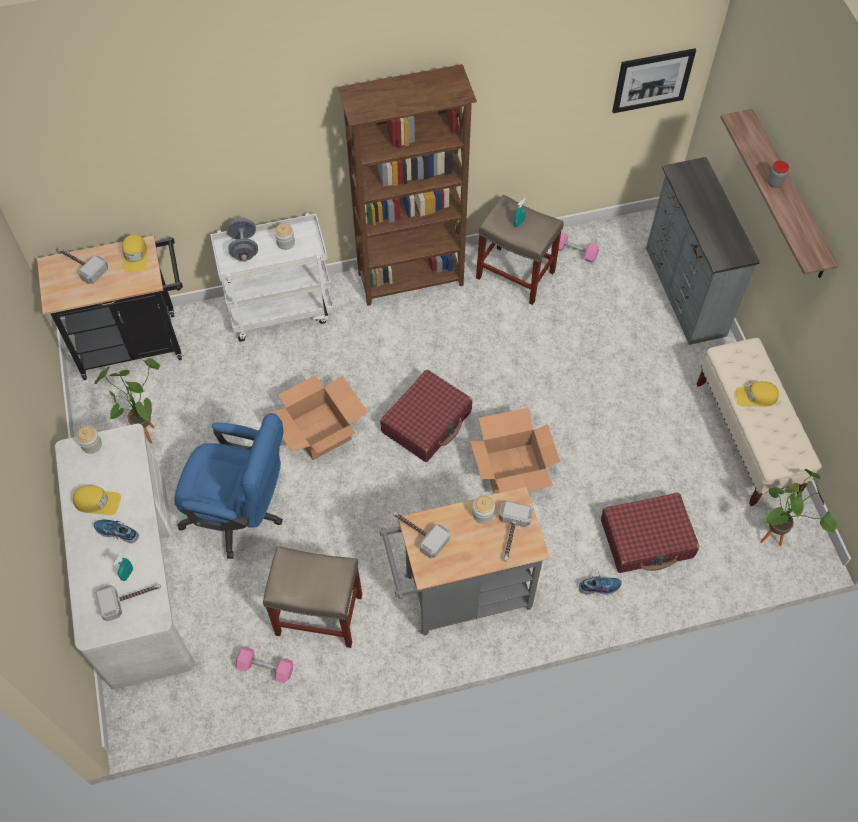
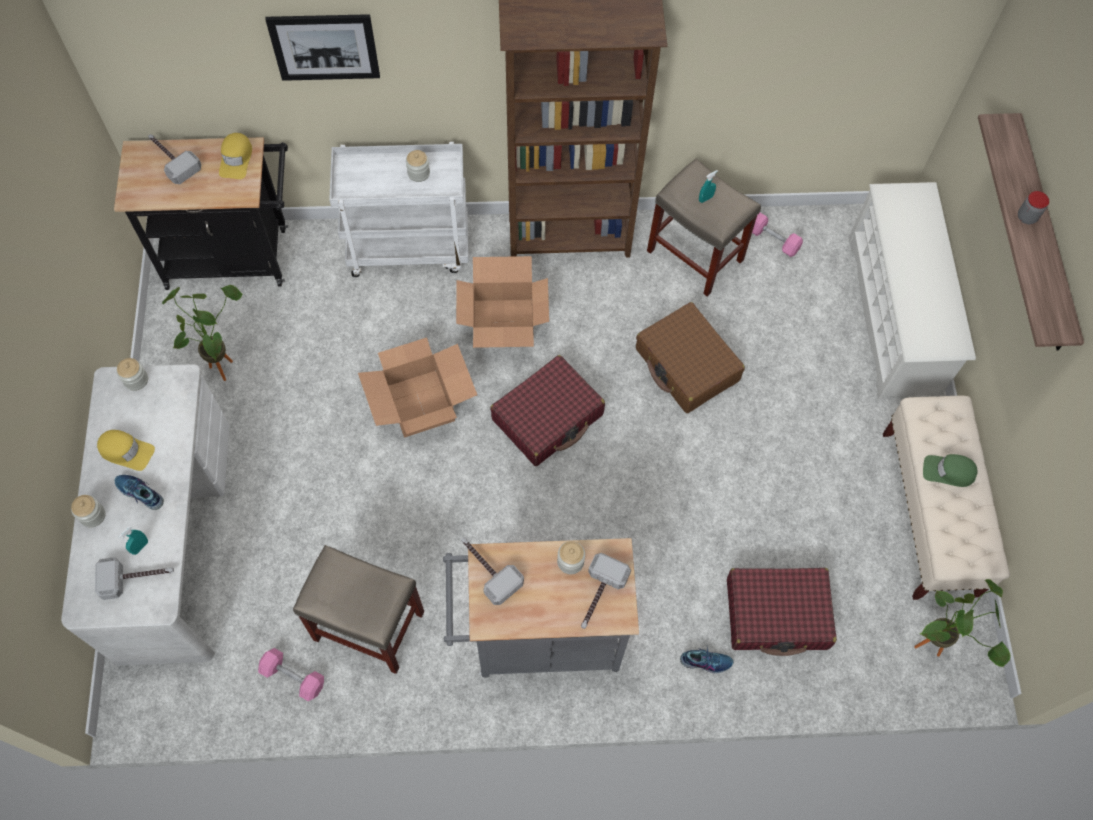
camera: 10 degrees right, 5 degrees up
blue office chair [174,413,284,559] -> none
grey dumbbell [226,217,258,262] -> none
cardboard box [470,408,560,494] -> cardboard box moved to [456,256,549,348]
picture [612,48,696,113] -> picture moved to [265,14,380,81]
grey dresser [646,157,760,345] -> white shoe rack [849,182,976,400]
yellow cap [736,381,779,407] -> green cap [923,454,978,487]
none -> jar [71,495,106,528]
none -> brown suitcase [636,302,745,413]

